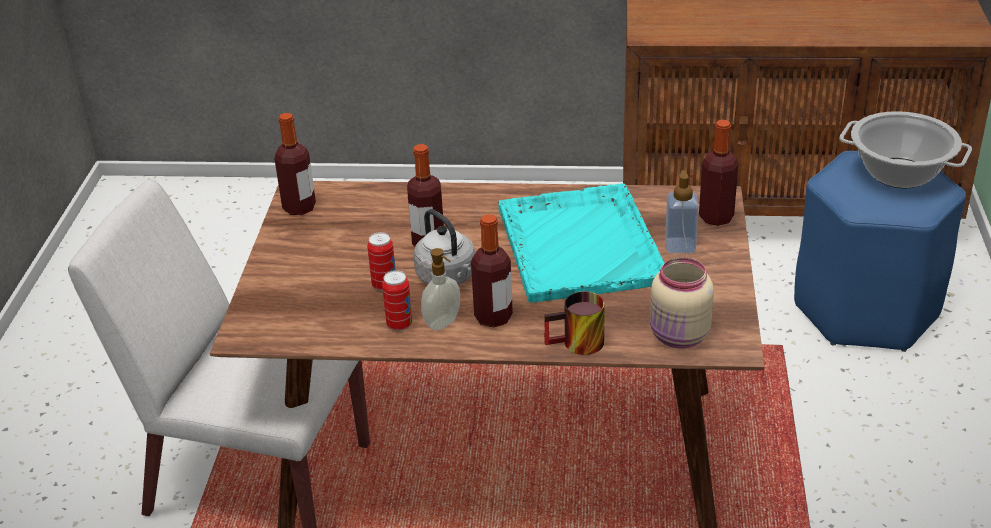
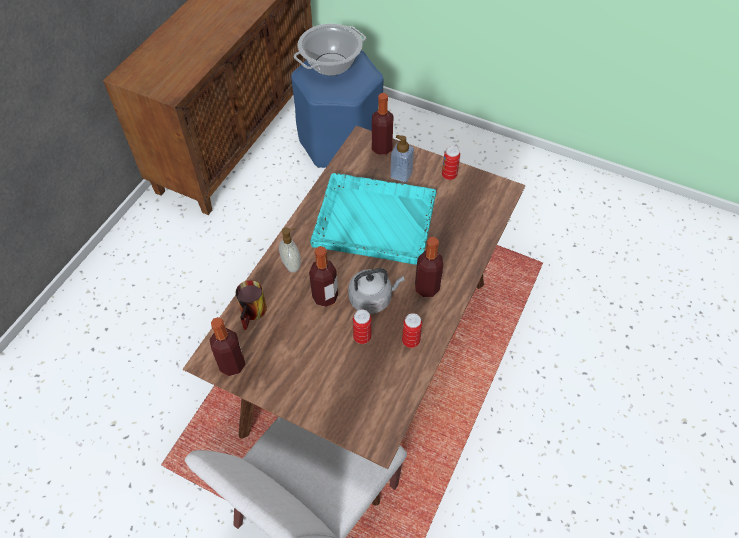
camera: 70 degrees left, 20 degrees up
soap dispenser [421,248,460,330] -> soap dispenser moved to [279,227,301,273]
mug [544,291,605,355] -> mug moved to [236,280,267,330]
beige jar [650,258,714,348] -> none
none -> can [442,146,460,180]

